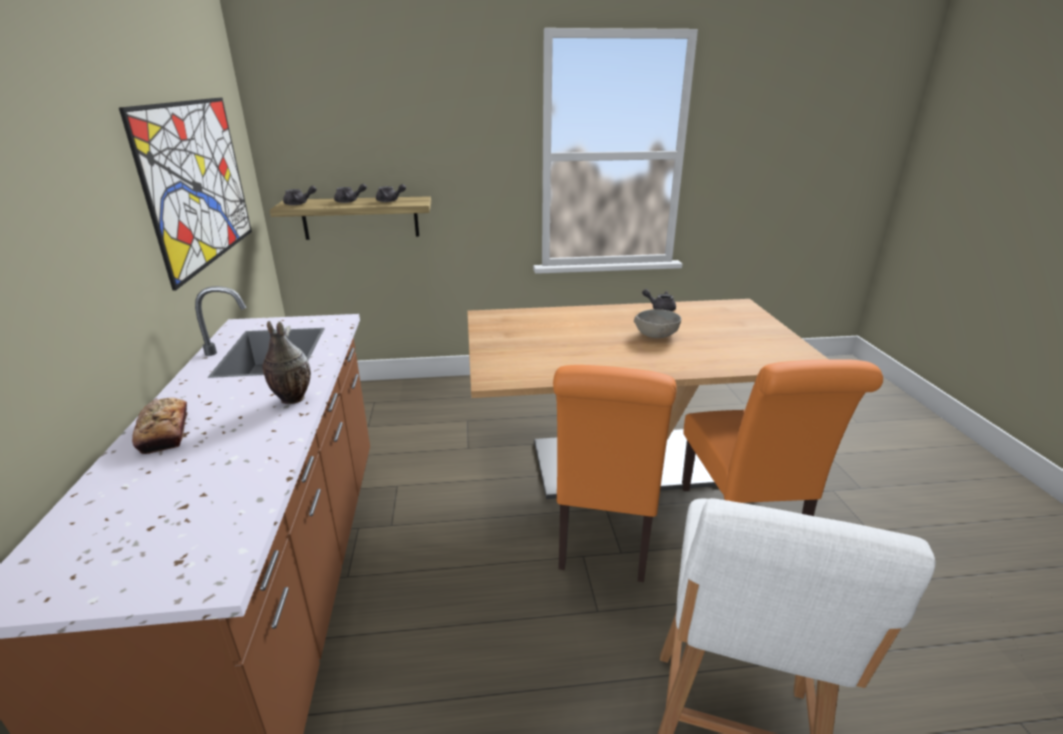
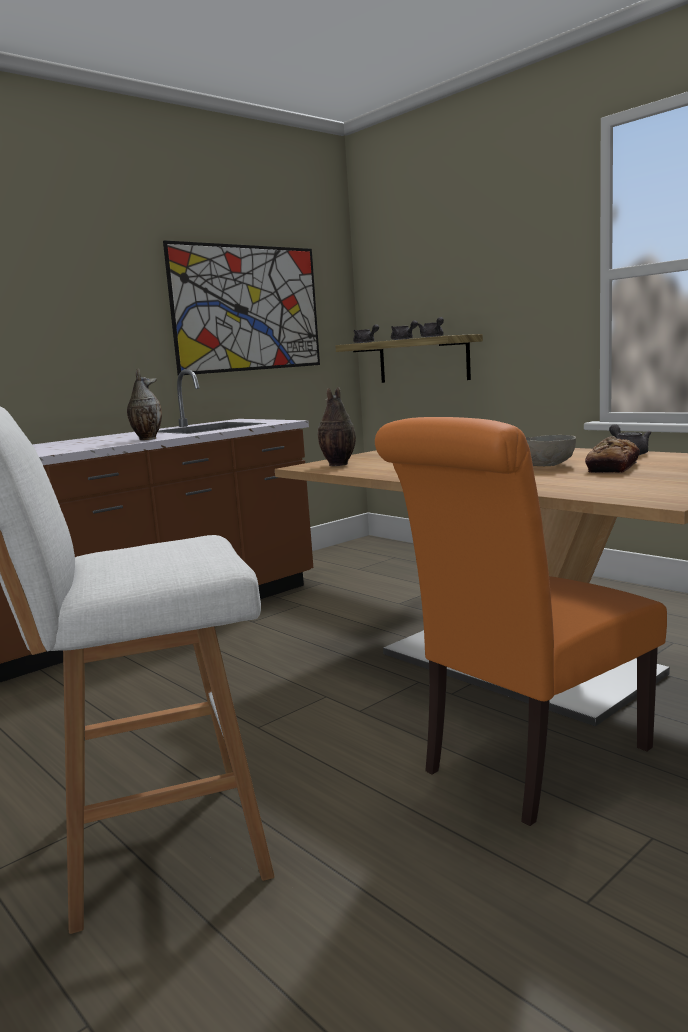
camera: 55 degrees right, 15 degrees down
bread [132,398,188,454] -> bread moved to [585,436,640,473]
orange chair [553,365,677,582] -> none
none -> vase [317,386,356,466]

